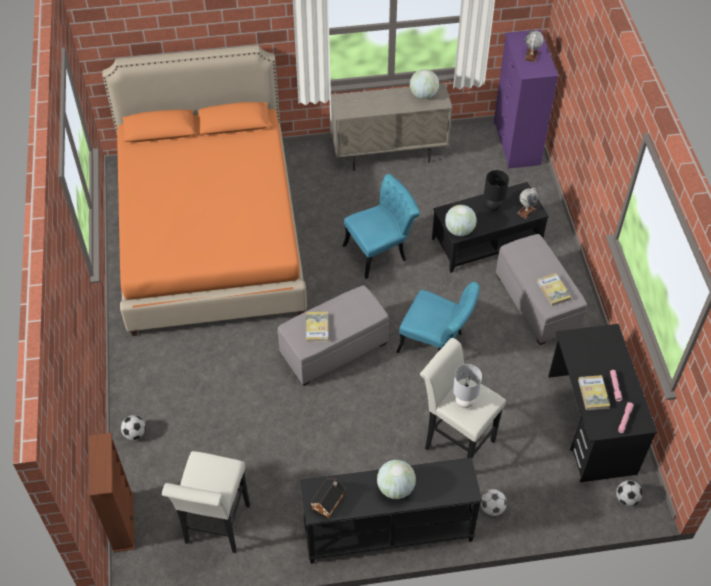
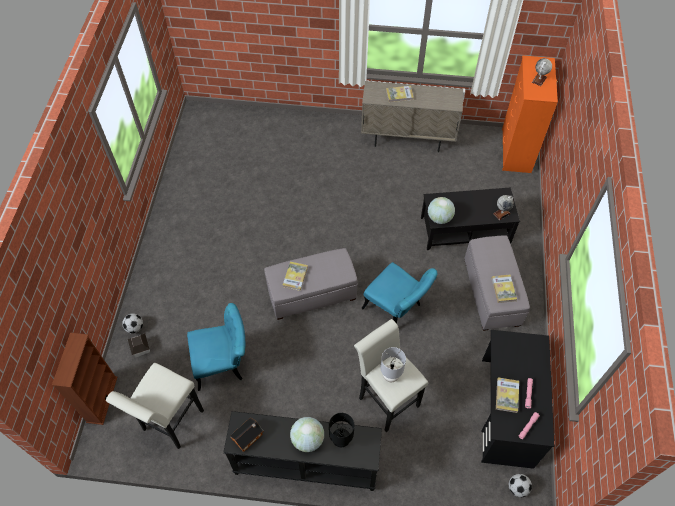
camera: 15 degrees right, 5 degrees up
orange bed [103,45,307,336] -> none
turquoise chair [343,174,420,279] -> turquoise chair moved to [187,303,245,391]
globe [410,69,439,99] -> none
football [481,489,507,516] -> none
black table lamp [484,170,509,211] -> black table lamp moved to [329,413,354,447]
purple dresser [493,29,558,169] -> orange dresser [502,55,558,173]
none -> toy house [128,334,150,357]
none -> book [386,86,414,102]

